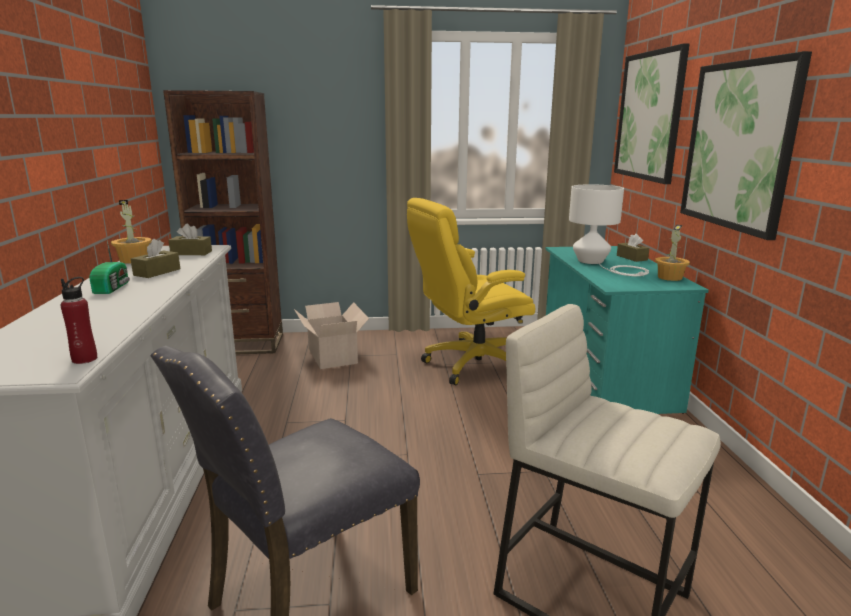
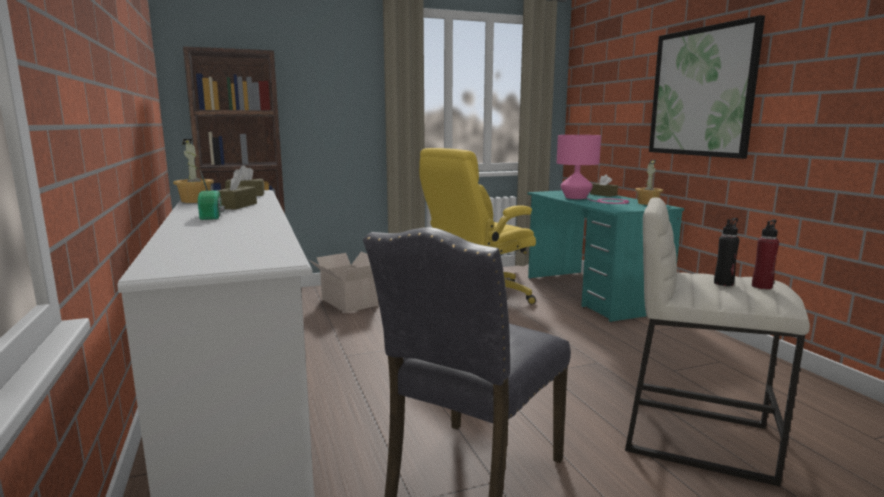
camera: 15 degrees left, 5 degrees down
red bottle [61,277,97,364] -> red bottle moved to [752,219,779,289]
white table lamp [569,184,649,277] -> pink table lamp [557,135,629,204]
picture [614,43,690,184] -> none
none -> black bottle [714,218,739,286]

